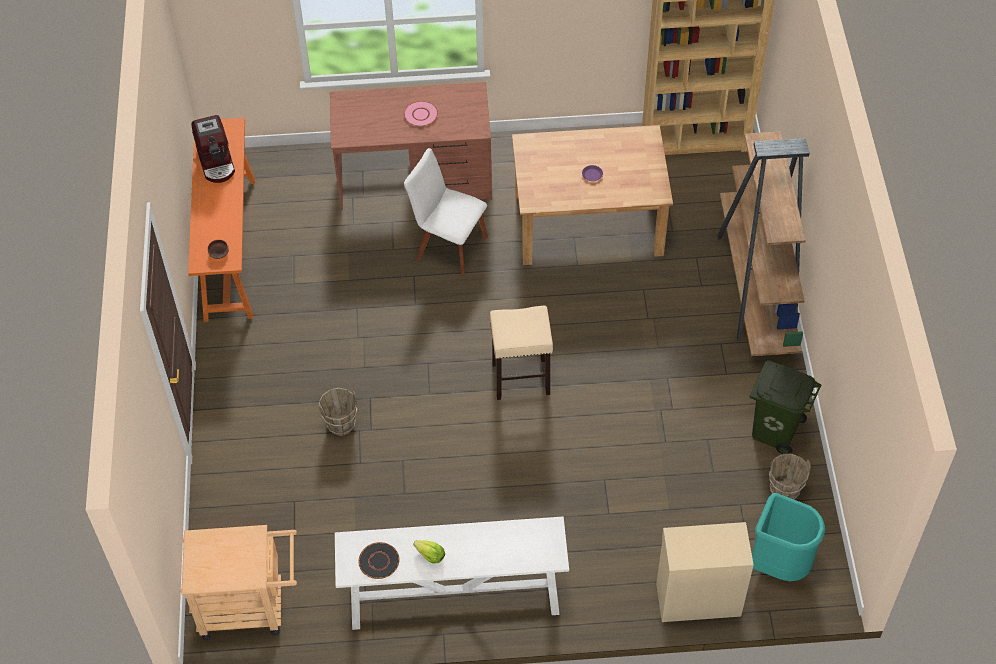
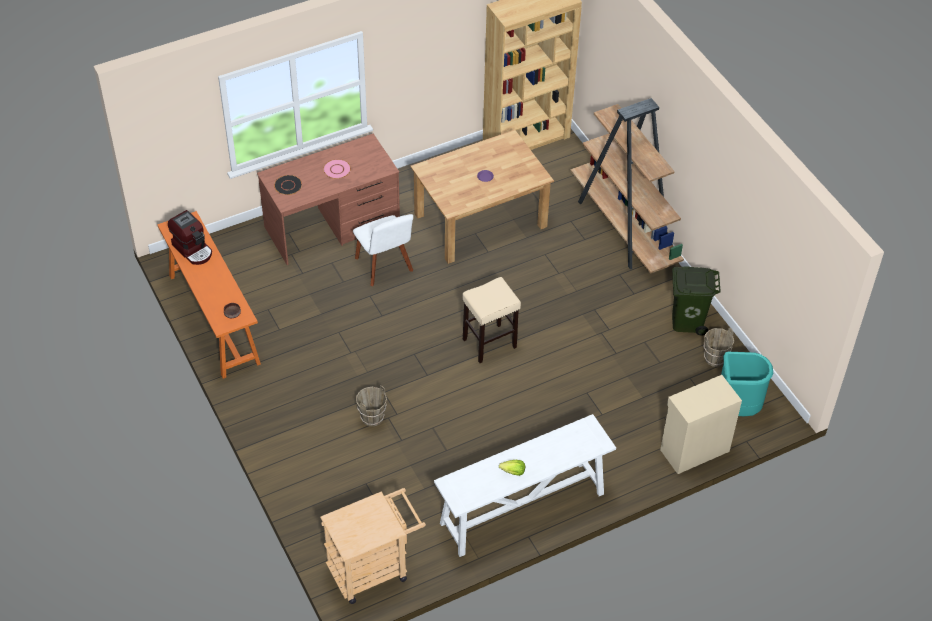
camera: 25 degrees left, 5 degrees down
black plate [358,542,399,579] -> black plate moved to [274,175,302,195]
white chair [404,148,488,275] -> white chair turned 120 degrees counterclockwise [353,214,413,286]

